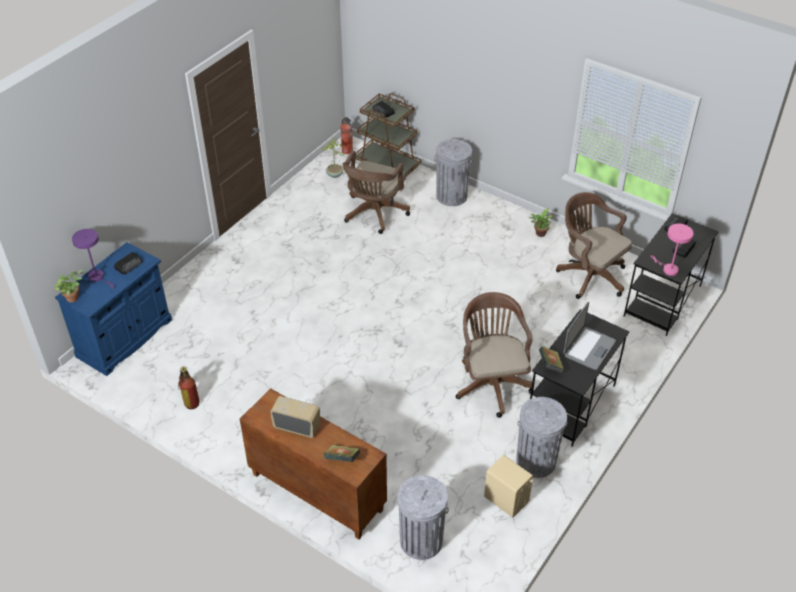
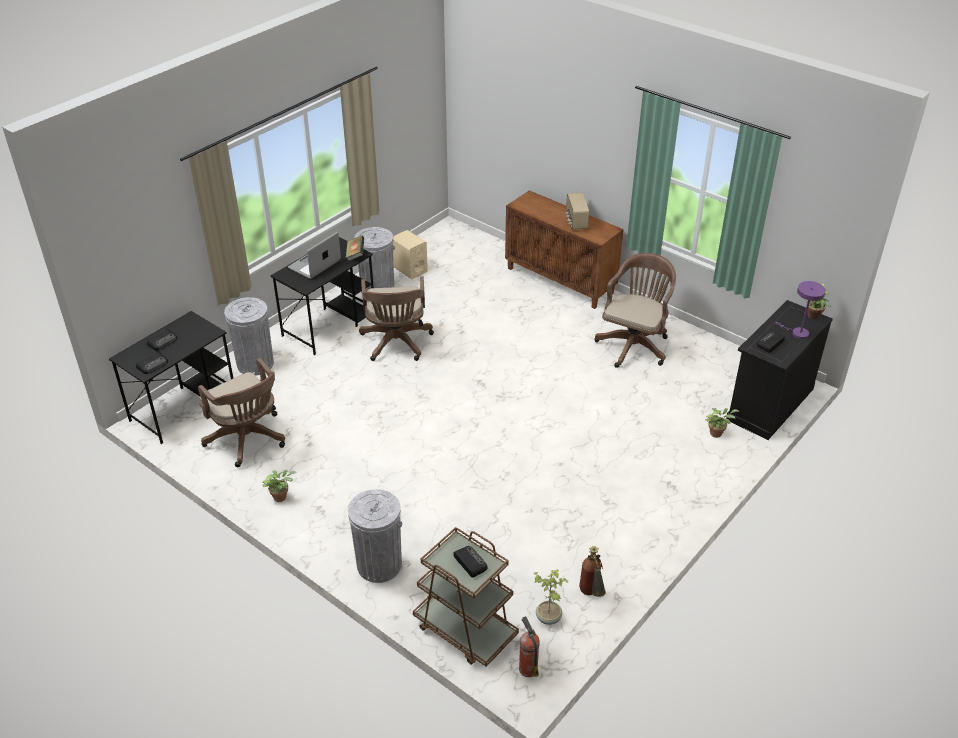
camera: 175 degrees left, 5 degrees down
blue cabinet [55,242,172,376] -> black cabinet [726,300,833,440]
fire extinguisher [178,366,200,409] -> fire extinguisher moved to [579,546,606,597]
radio [270,396,320,438] -> radio turned 60 degrees clockwise [565,193,589,230]
book [324,445,360,462] -> none
brown office chair [343,150,410,234] -> brown office chair moved to [594,253,676,368]
grey trash can [397,475,449,560] -> grey trash can moved to [224,297,274,376]
pink table lamp [651,224,694,276] -> none
none -> potted plant [705,408,739,438]

